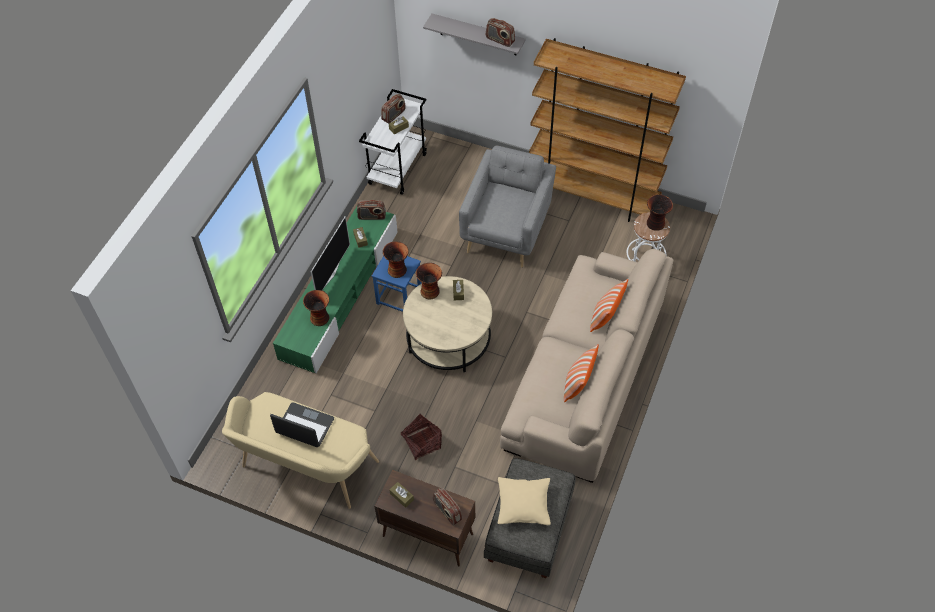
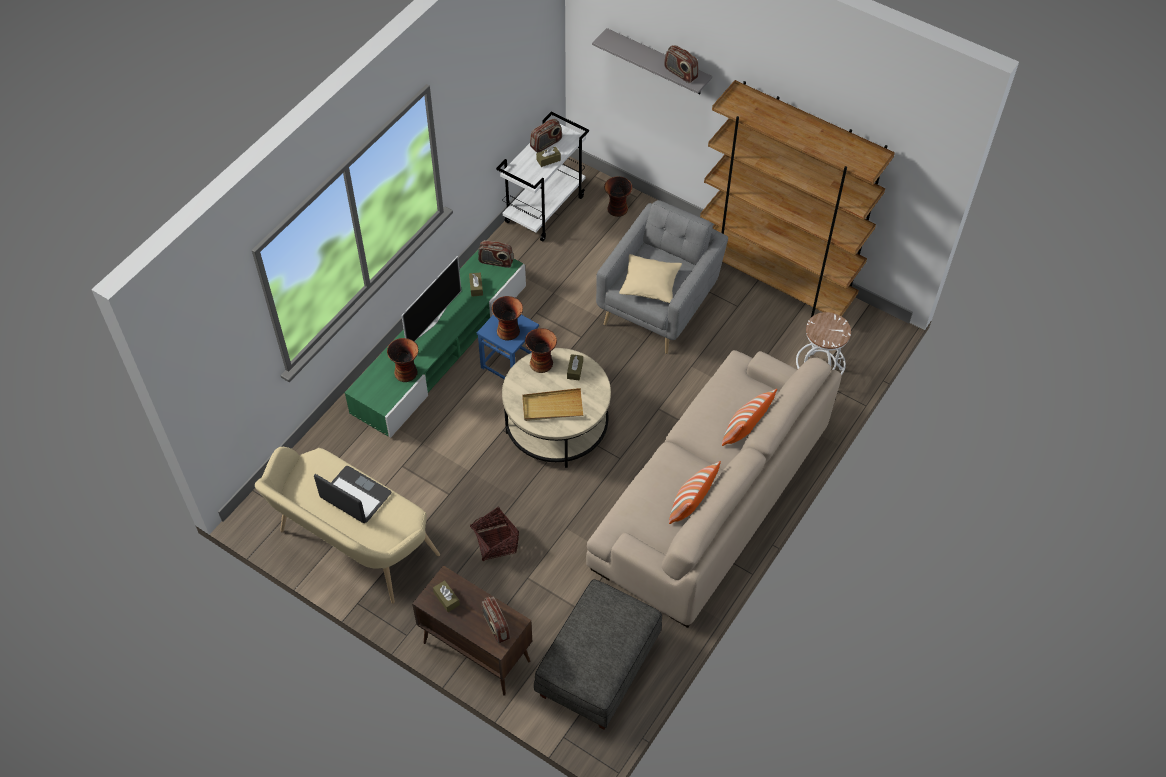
camera: 10 degrees right, 0 degrees up
beige pillow [498,477,551,525] -> beige pillow moved to [619,254,682,303]
vase [647,194,673,231] -> vase moved to [604,176,632,217]
none -> beige tray [522,388,584,421]

